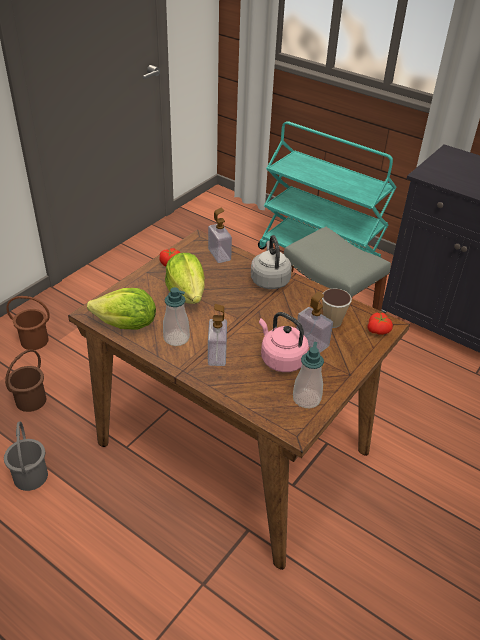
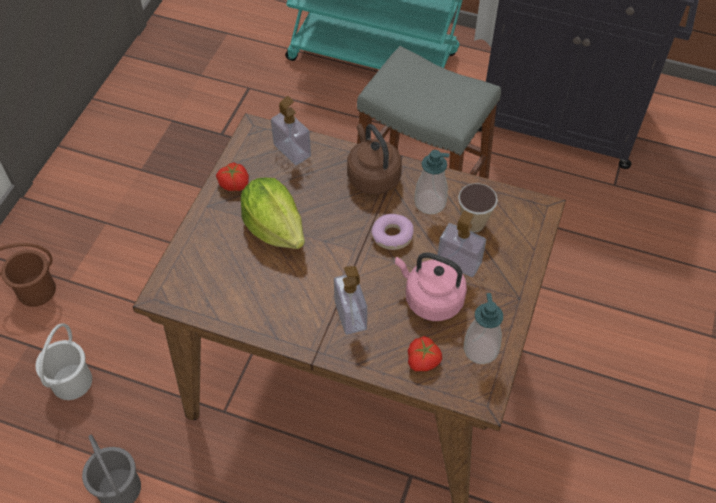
camera: 15 degrees left, 15 degrees up
brown bucket [5,350,46,412] -> white bucket [35,323,92,400]
lettuce [87,288,156,329] -> none
soap dispenser [163,287,190,346] -> soap dispenser moved to [414,150,450,214]
grey kettle [251,235,292,289] -> brown kettle [347,123,402,194]
tomato [368,313,393,335] -> tomato moved to [408,336,442,371]
none -> donut [371,214,414,250]

